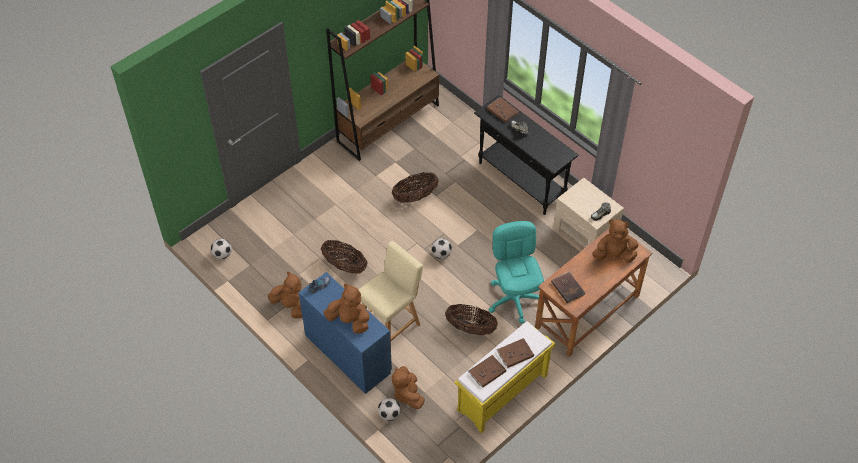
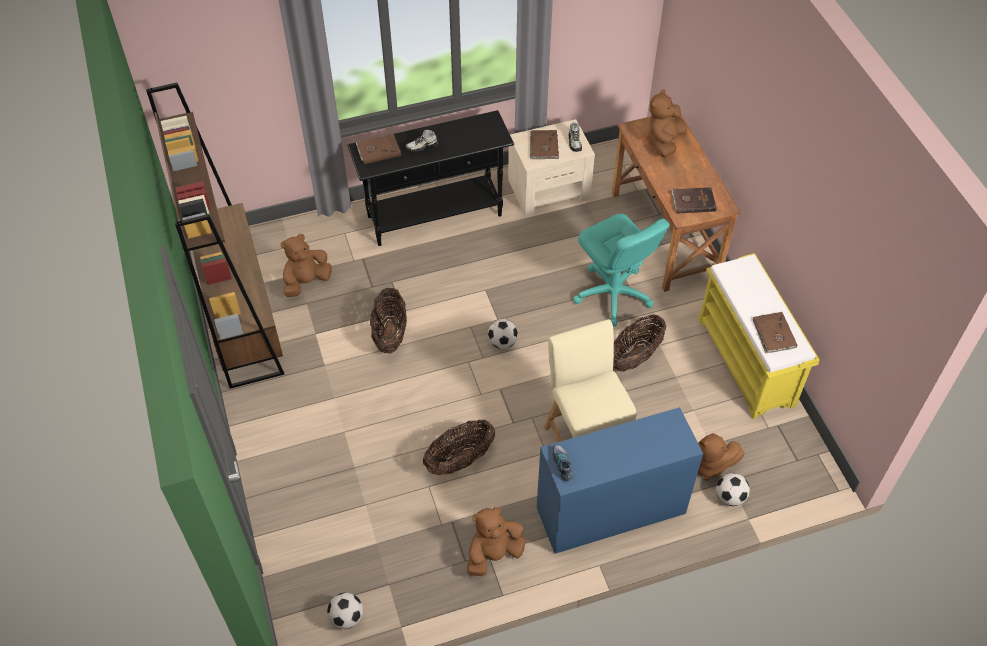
camera: 65 degrees left, 0 degrees up
brown plush toy [323,284,370,334] -> brown plush toy moved to [281,234,332,297]
turquoise office chair [488,221,545,324] -> turquoise office chair turned 135 degrees counterclockwise [573,214,670,326]
brown book [496,338,534,368] -> brown book moved to [530,130,559,159]

